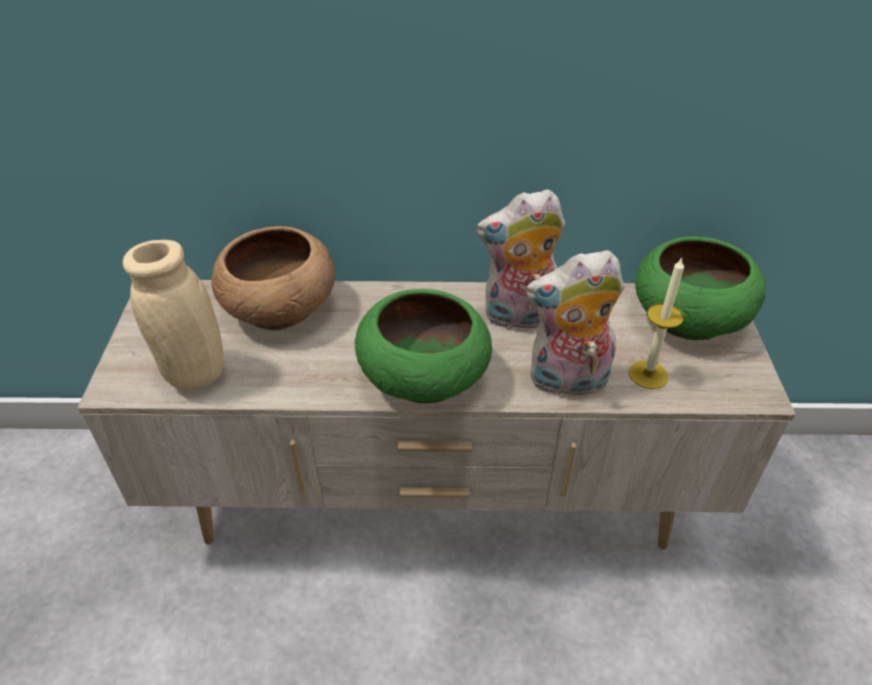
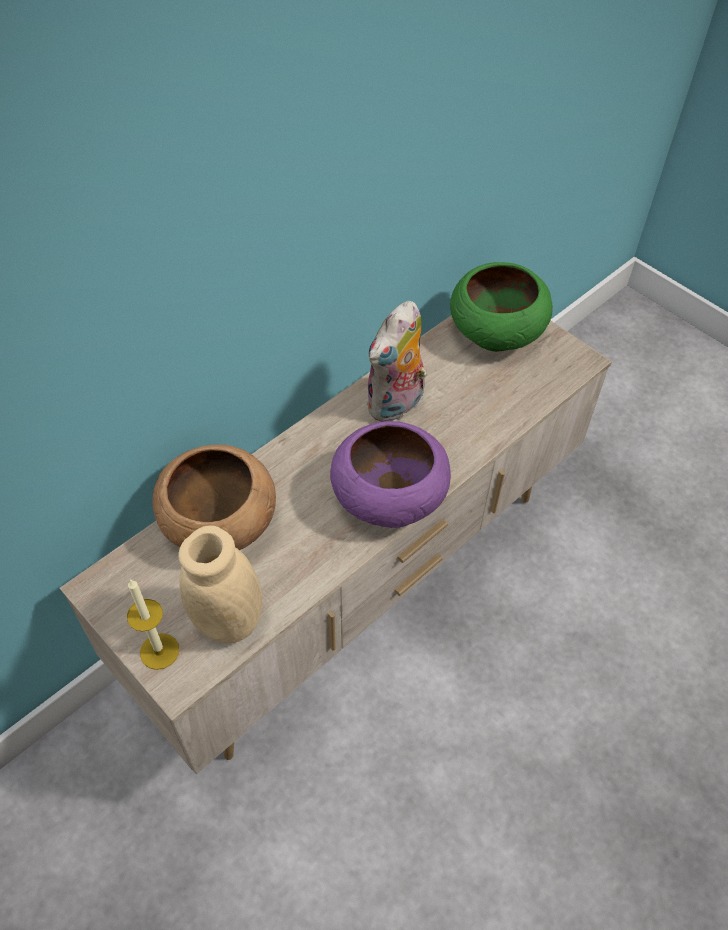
camera: 45 degrees left, 10 degrees up
green bowl [355,289,492,403] -> purple bowl [330,421,451,528]
plush toy [526,250,625,396] -> none
candle [629,258,684,389] -> candle moved to [127,579,179,670]

